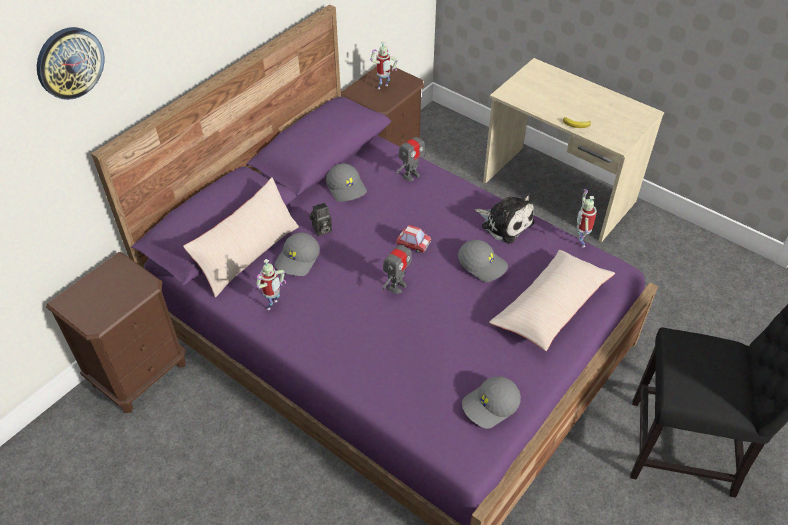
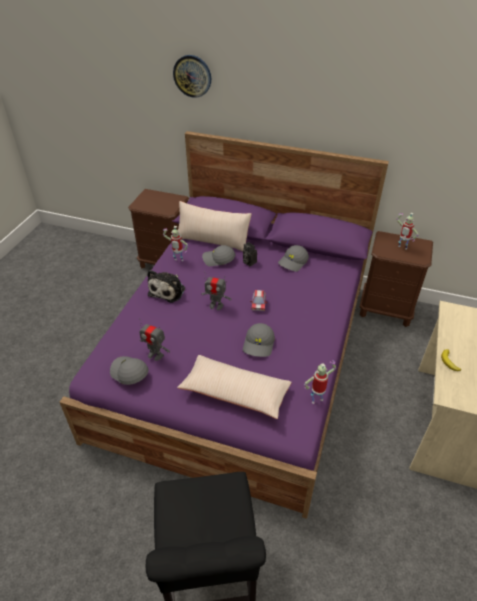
camera: 70 degrees right, 5 degrees down
toy robot [396,129,425,181] -> toy robot moved to [139,318,170,361]
plush toy [475,191,534,244] -> plush toy moved to [147,270,185,303]

